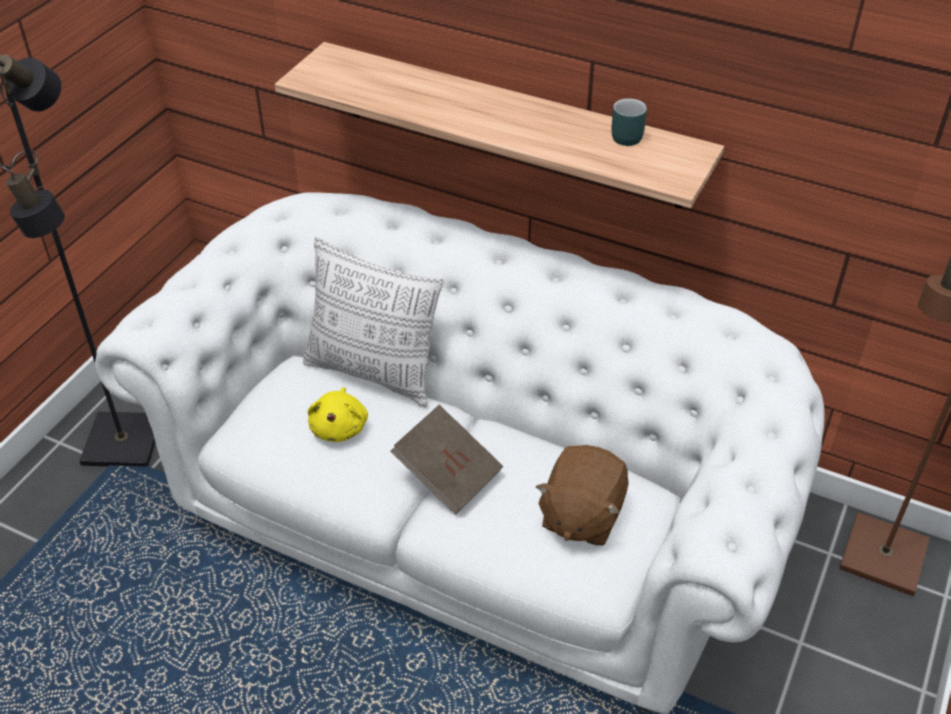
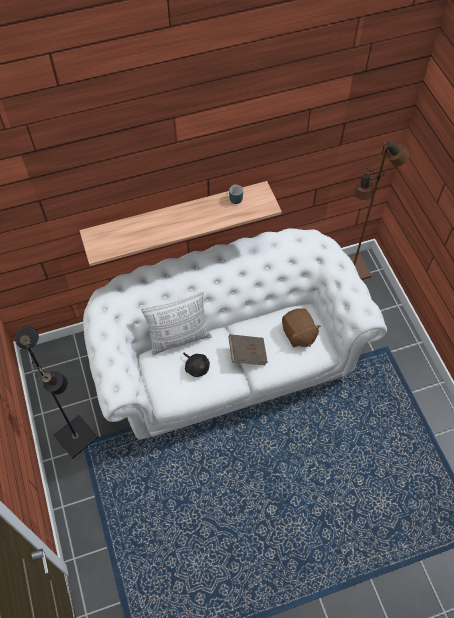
camera: 45 degrees left, 15 degrees up
yellow plush toy [308,387,368,442] -> black plush toy [183,353,210,377]

